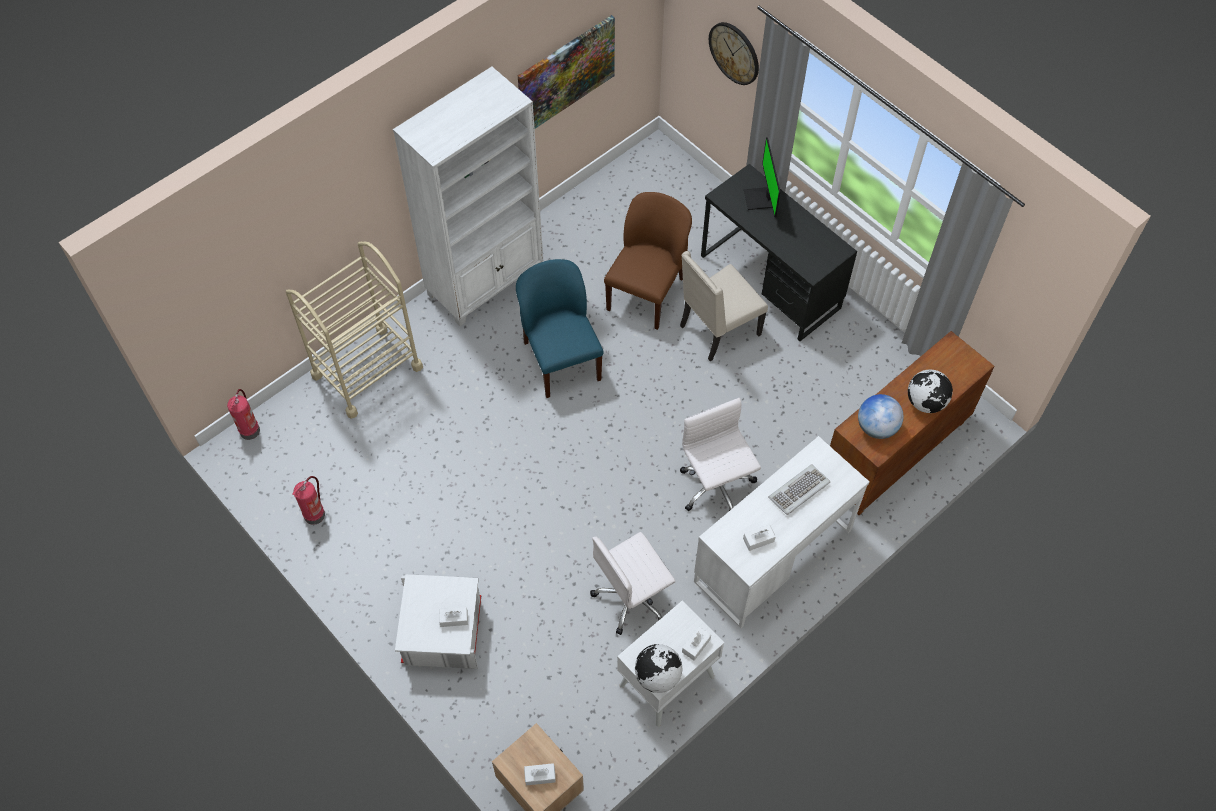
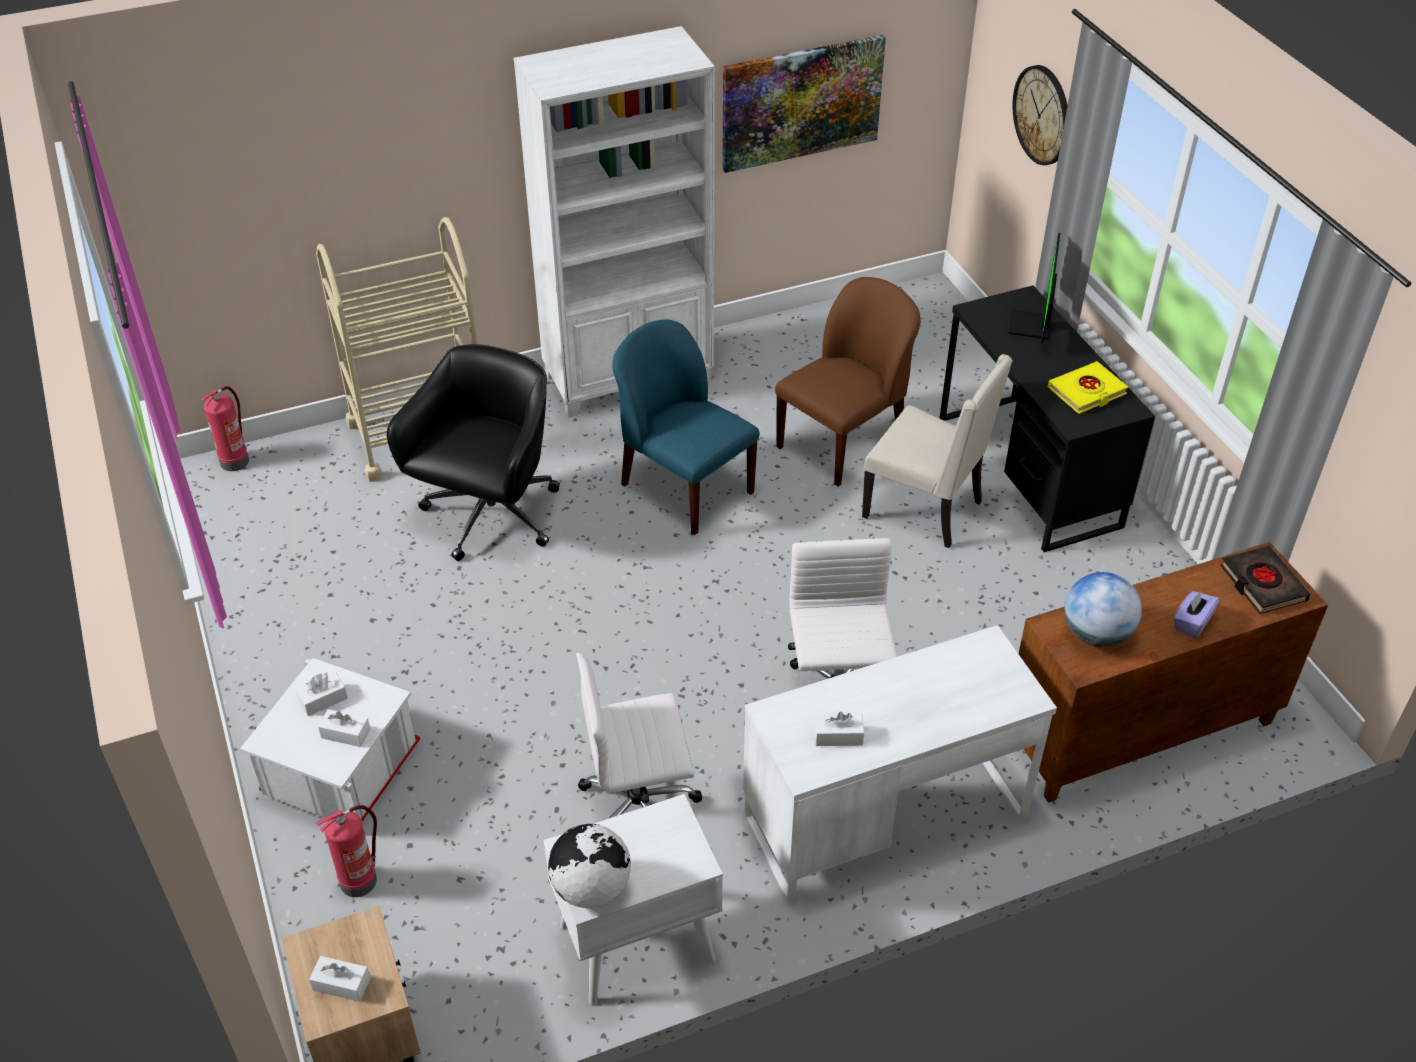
camera: 20 degrees right, 15 degrees down
fire extinguisher [292,476,325,525] -> fire extinguisher moved to [316,805,377,897]
blue chair [516,259,604,398] -> blue chair turned 45 degrees counterclockwise [613,319,760,535]
beige chair [680,251,768,361] -> beige chair turned 135 degrees counterclockwise [862,354,1013,548]
white tissue box [682,627,711,661] -> white tissue box moved to [296,672,348,716]
keyboard [768,464,830,515] -> none
globe [908,369,953,413] -> purple tissue box [1173,590,1220,638]
none -> black office chair [387,344,560,561]
none -> yellow book [1048,361,1128,414]
none -> black book [1220,546,1310,614]

